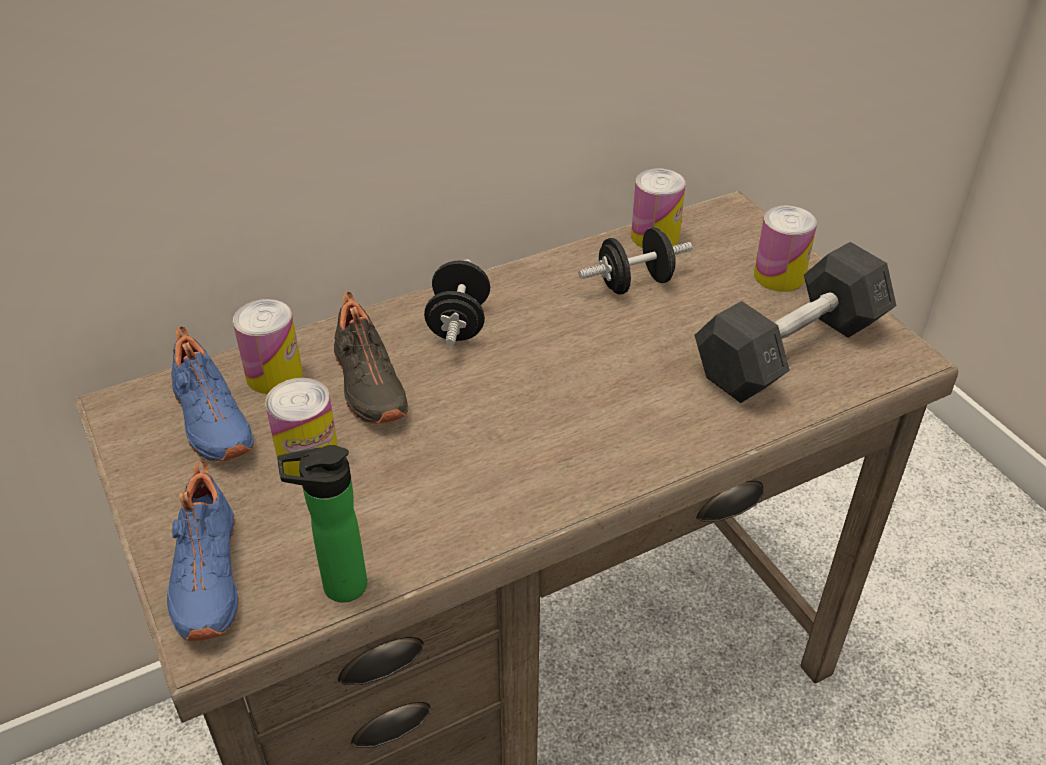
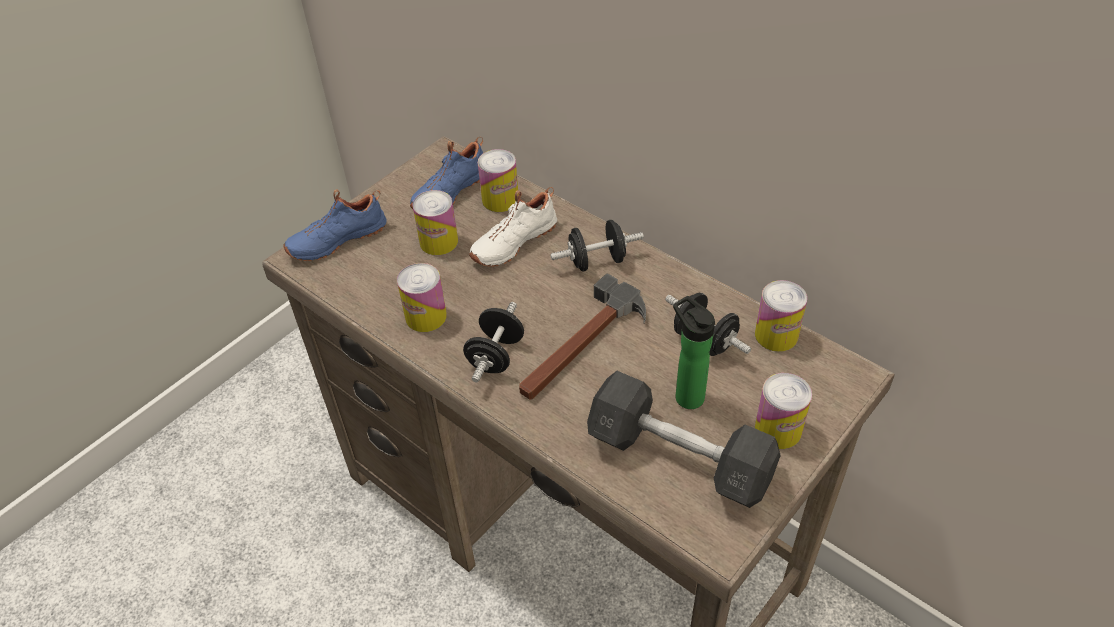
camera: 70 degrees right, 5 degrees up
bottle [278,445,367,603] -> bottle moved to [673,296,715,409]
black shoe [334,292,408,424] -> white shoe [469,187,557,267]
none -> can [397,263,447,332]
none -> black dumbbell [463,302,524,382]
none -> hammer [519,273,646,400]

